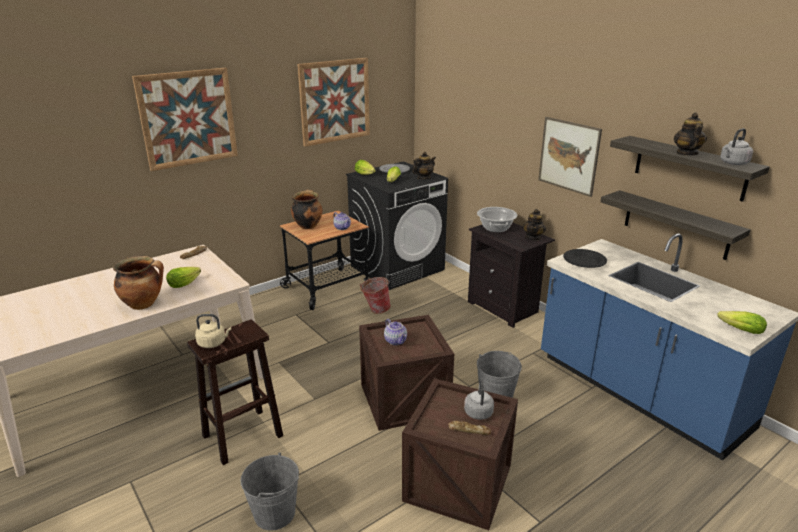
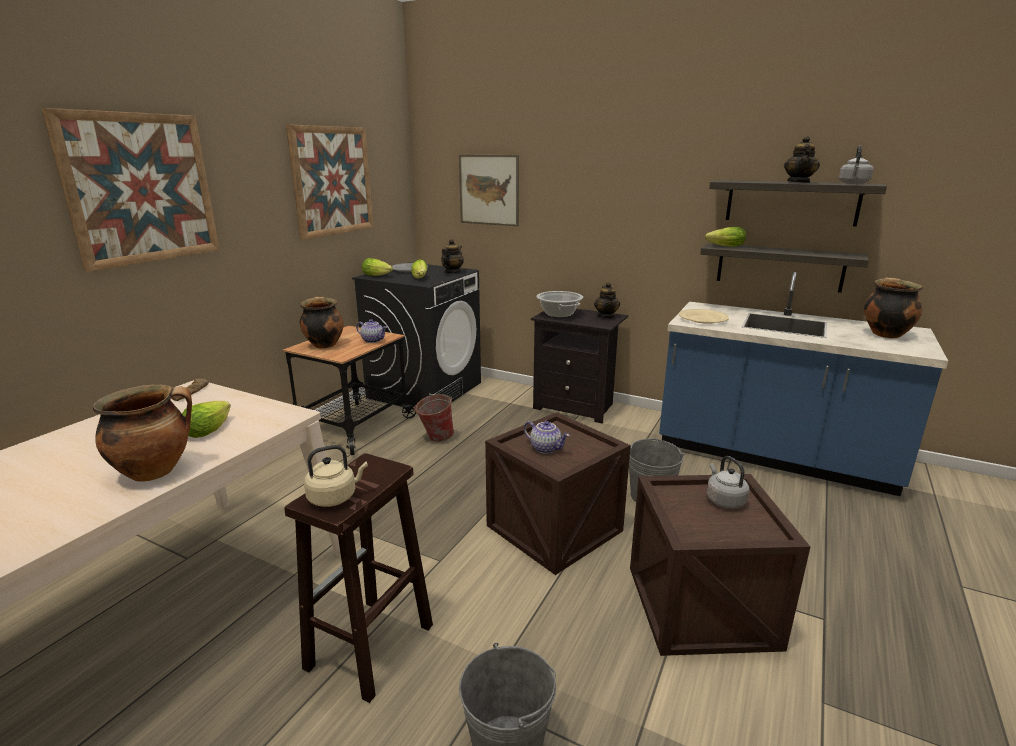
camera: 25 degrees left, 5 degrees down
bread [448,421,491,435] -> none
picture [538,117,602,197] -> picture moved to [459,155,519,226]
black plate [563,249,607,268] -> beige plate [679,309,729,324]
teapot [674,112,707,156] -> teapot turned 150 degrees counterclockwise [784,136,820,183]
lettuce [717,311,767,334] -> lettuce moved to [705,227,746,247]
none -> cooking pot [864,277,923,338]

